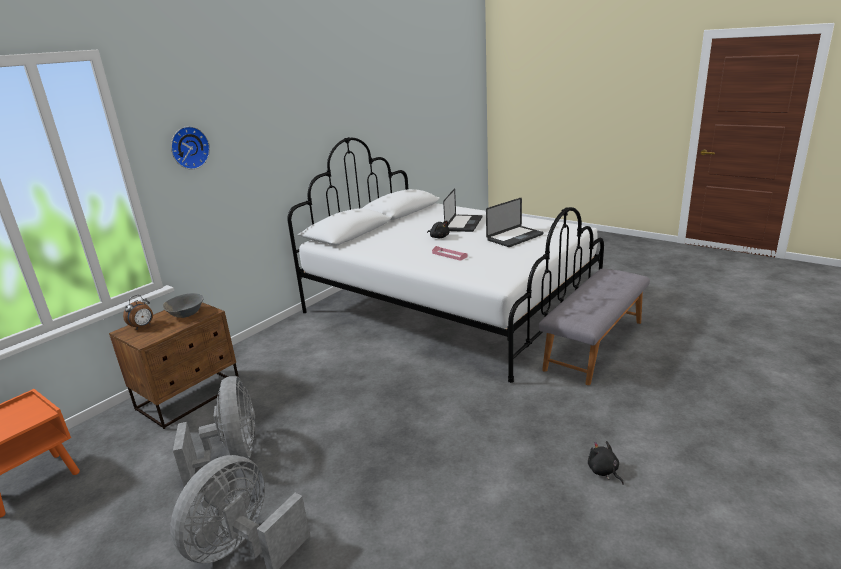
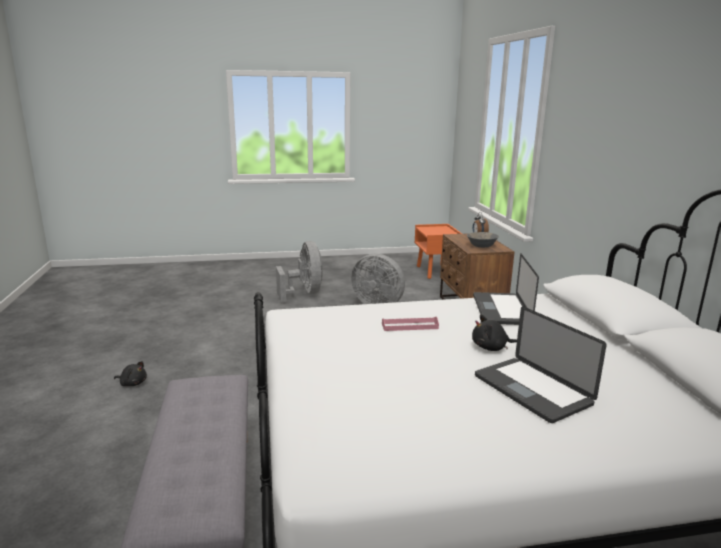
camera: 130 degrees right, 5 degrees down
wall clock [171,126,210,170] -> none
laptop [486,198,544,247] -> laptop moved to [473,253,539,325]

